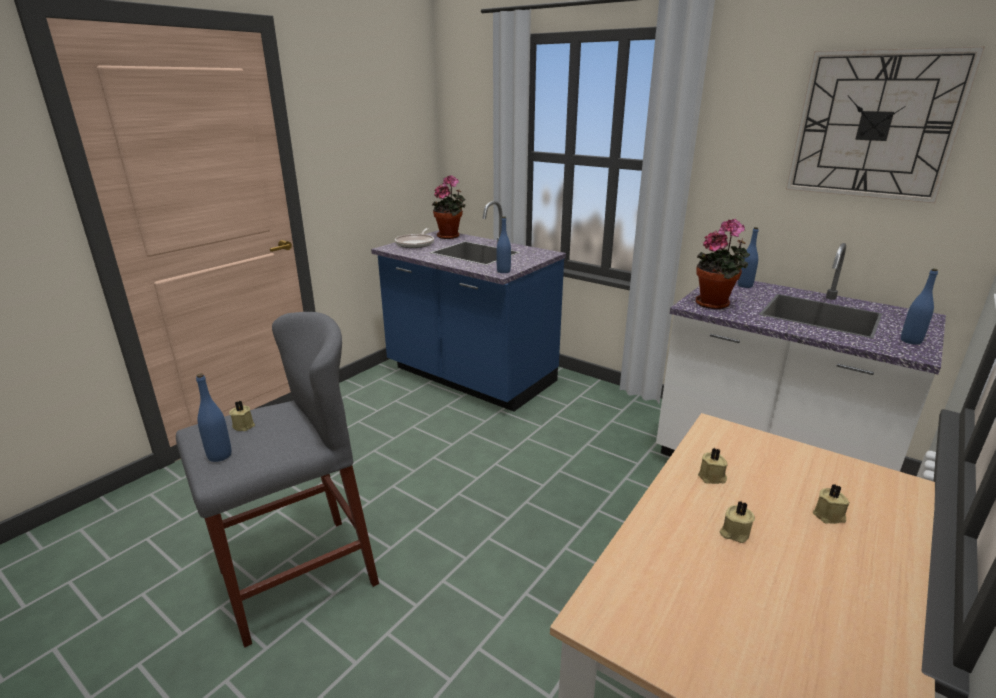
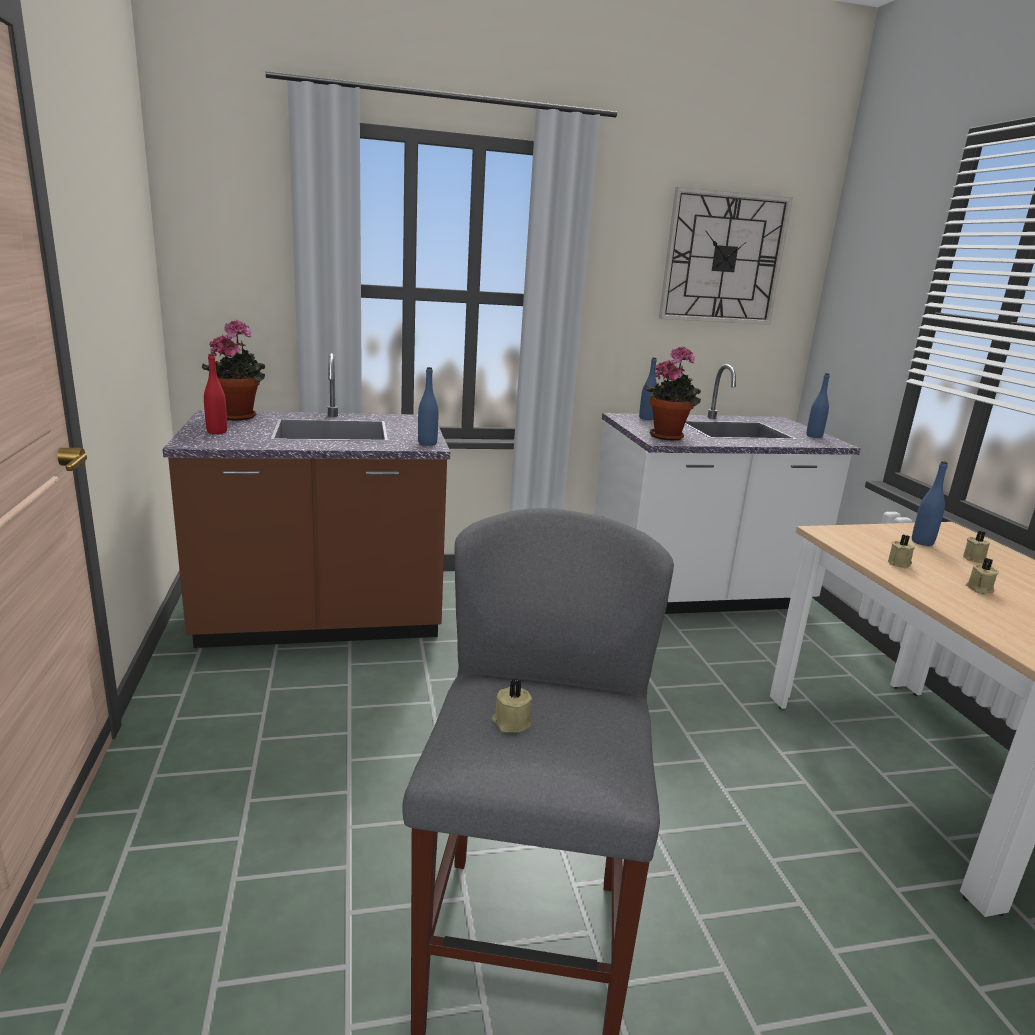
camera: 50 degrees left, 5 degrees down
blue bottle [196,373,232,462] -> blue bottle moved to [912,461,948,546]
blue counter [371,201,566,412] -> brown counter [162,353,450,648]
frying pan [395,228,434,248] -> red bottle [204,354,227,434]

